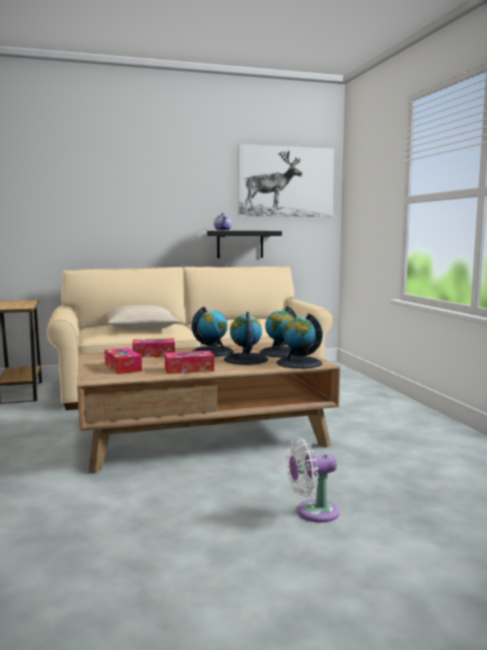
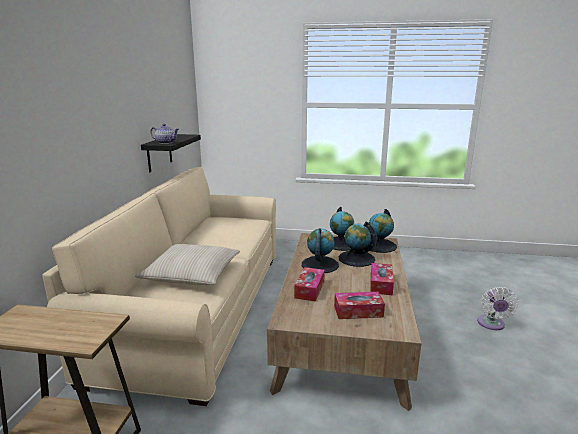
camera: 65 degrees left, 10 degrees up
picture [238,144,334,217] -> none

